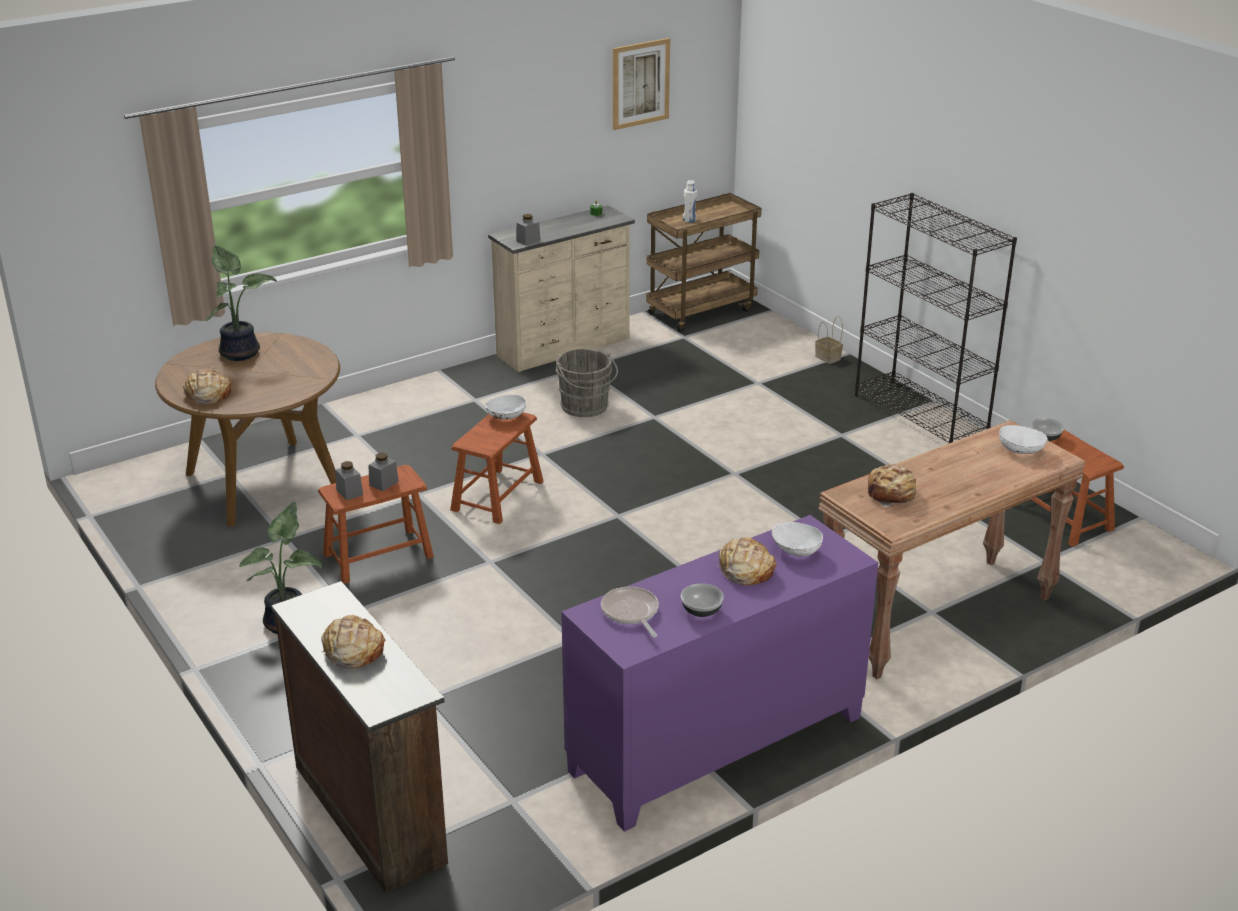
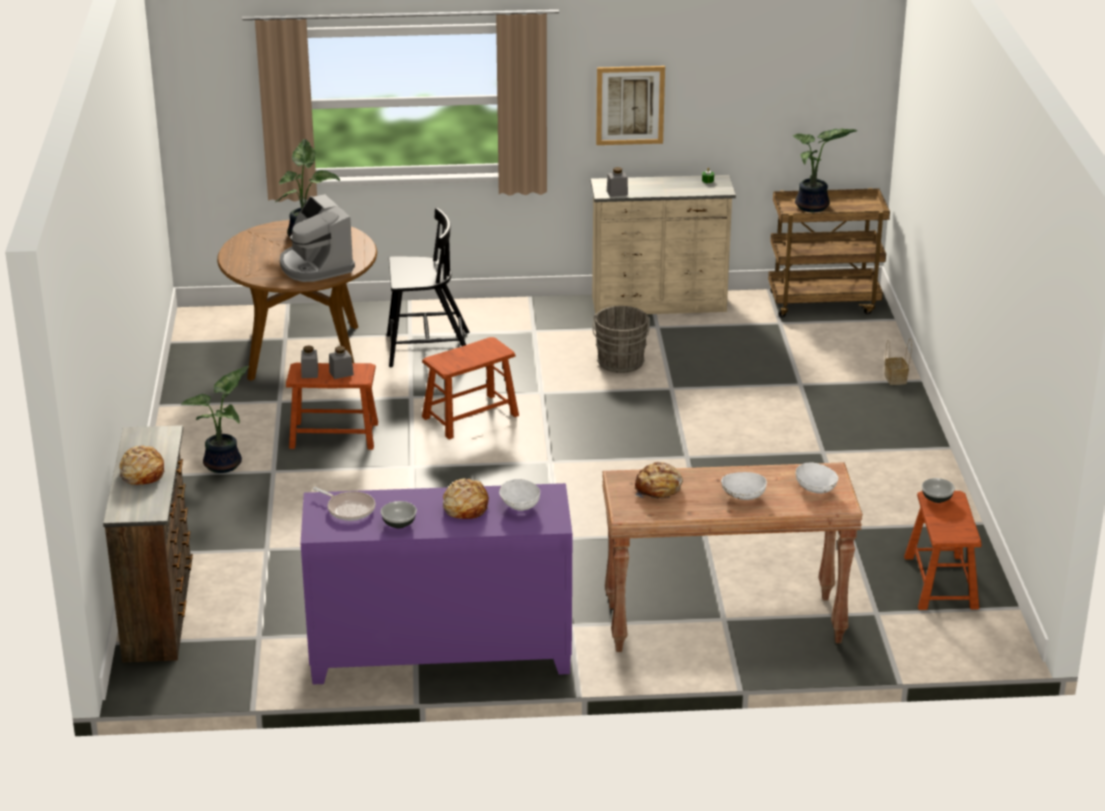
camera: 30 degrees right, 0 degrees up
bread [183,370,232,405] -> none
white bowl [485,395,527,420] -> white bowl moved to [721,472,767,500]
frying pan [601,587,659,637] -> frying pan turned 120 degrees clockwise [313,487,375,521]
picture [613,38,670,130] -> picture moved to [596,66,665,145]
white bottle [683,180,697,223] -> potted plant [792,129,857,212]
black bookcase [855,193,1017,443] -> none
none -> coffee machine [280,194,355,282]
none -> black chair [387,208,469,367]

